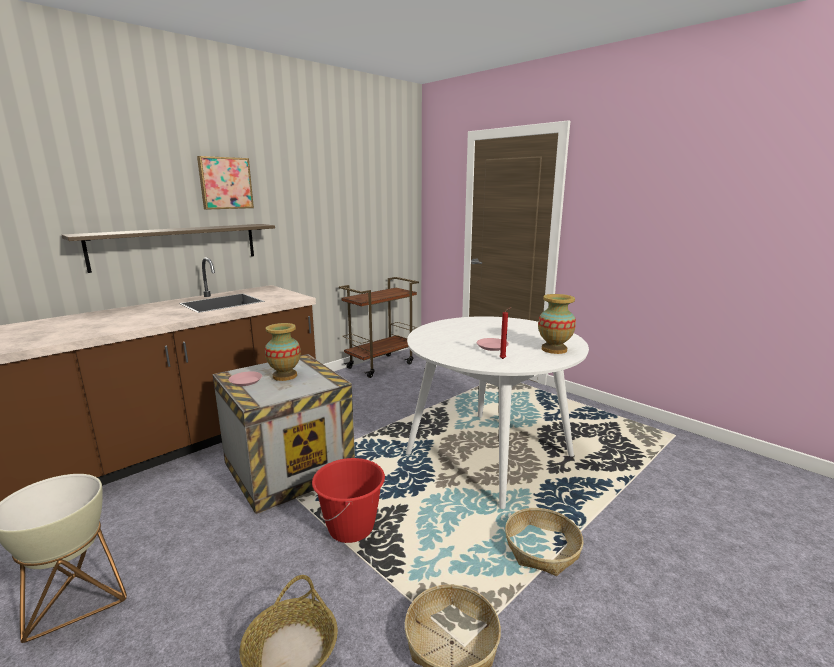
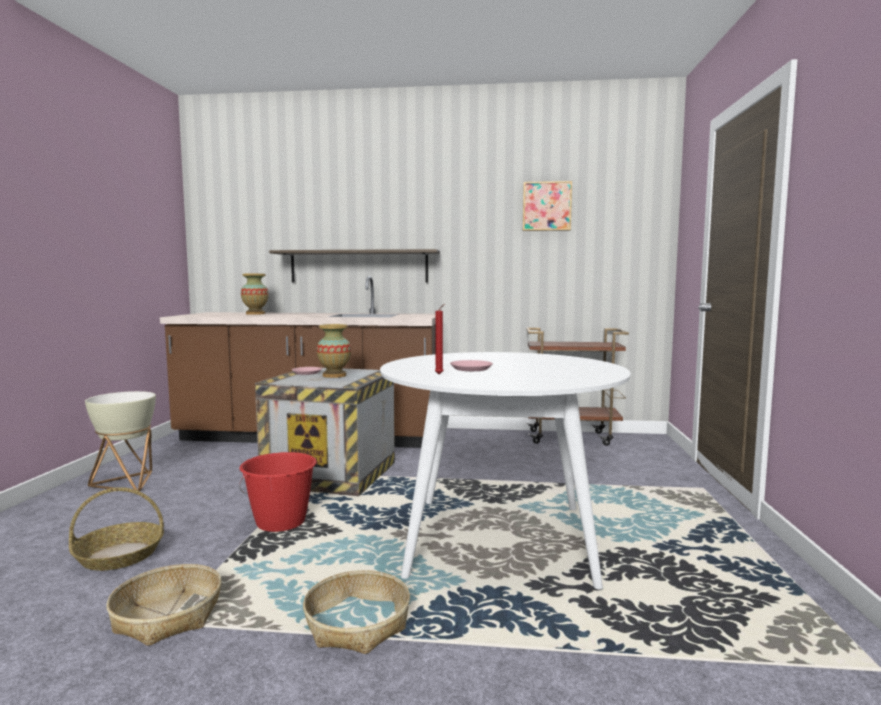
camera: 50 degrees right, 10 degrees down
picture [197,156,254,210] -> picture moved to [523,181,572,231]
vase [538,294,576,354] -> vase moved to [241,274,269,315]

